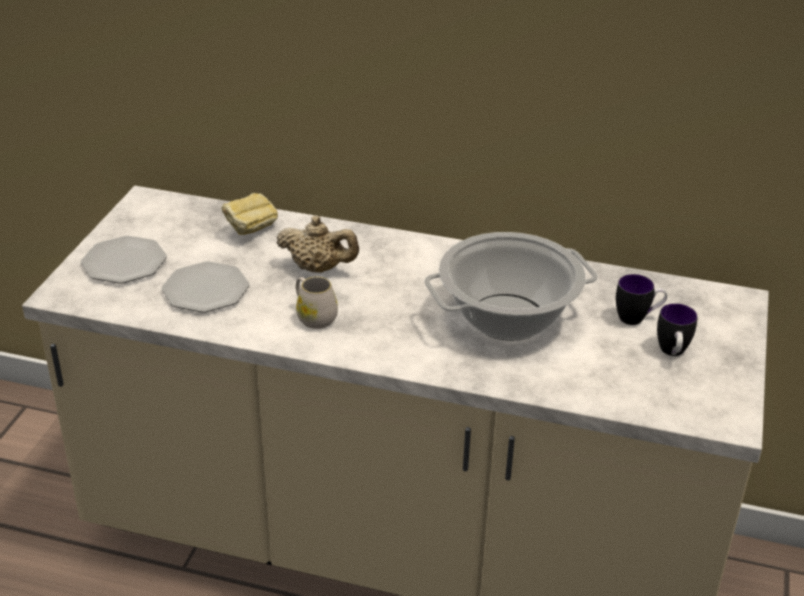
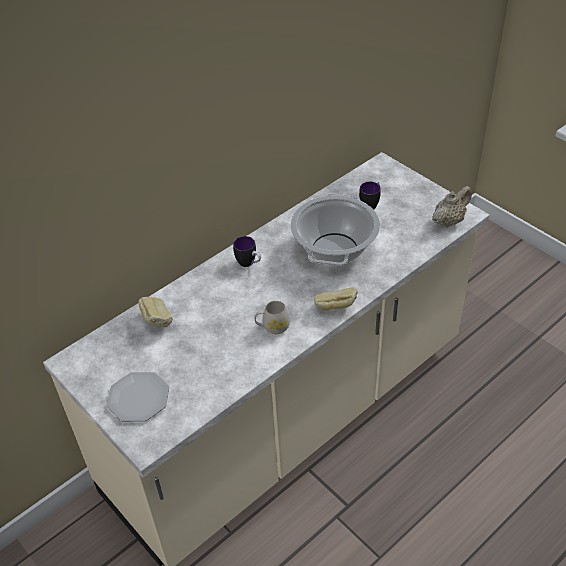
camera: 55 degrees left, 10 degrees up
plate [162,261,249,313] -> none
beige teapot [276,216,359,273] -> beige teapot moved to [432,186,472,227]
mug [657,303,698,356] -> mug moved to [233,236,261,267]
none -> bread [314,287,358,311]

